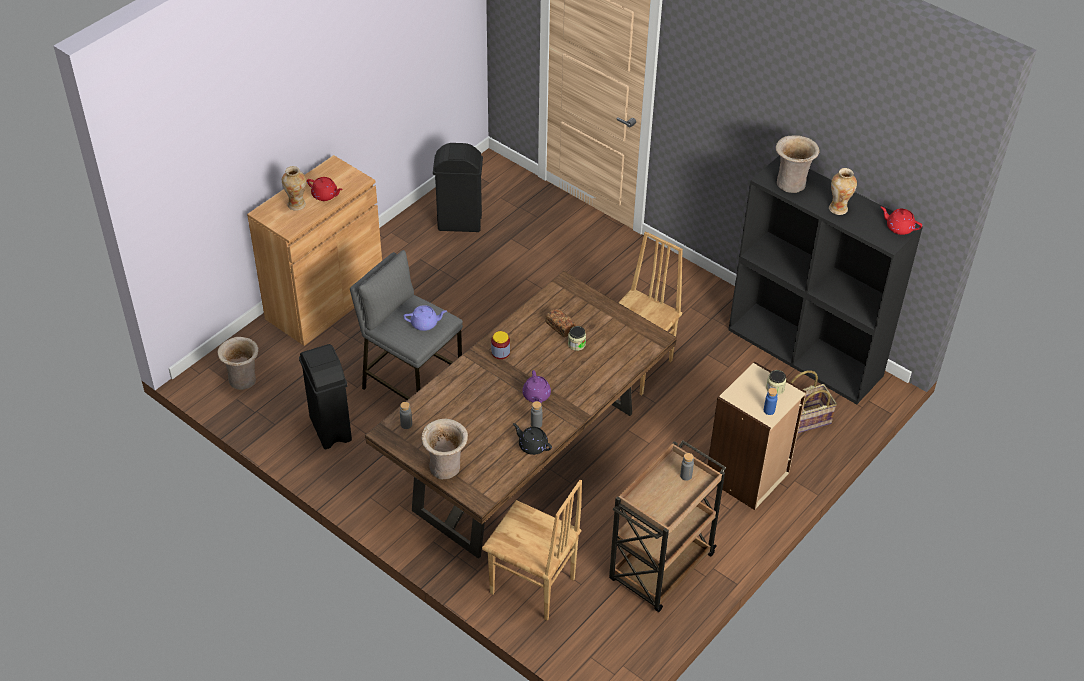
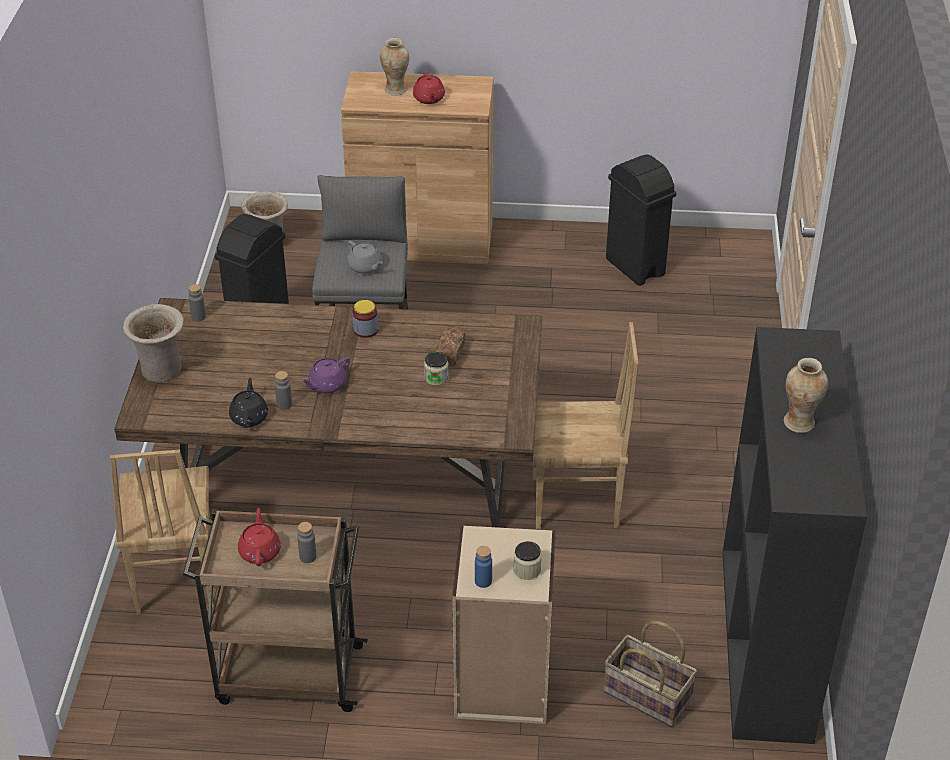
camera: 55 degrees right, 5 degrees down
purple teapot [403,305,447,331] -> grey teapot [347,241,383,274]
beige vase [776,135,819,193] -> none
red teapot [881,207,922,235] -> red teapot moved to [238,508,281,566]

